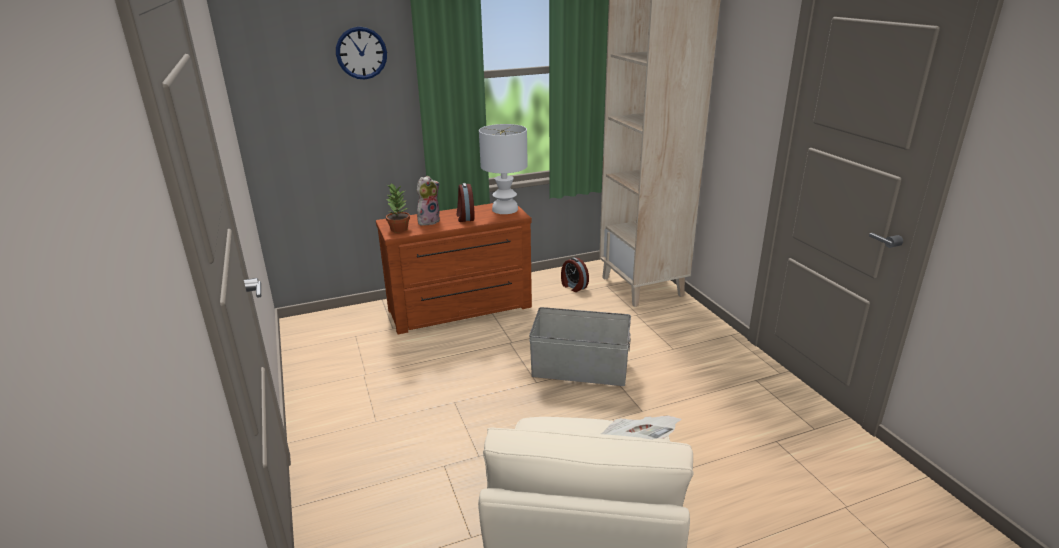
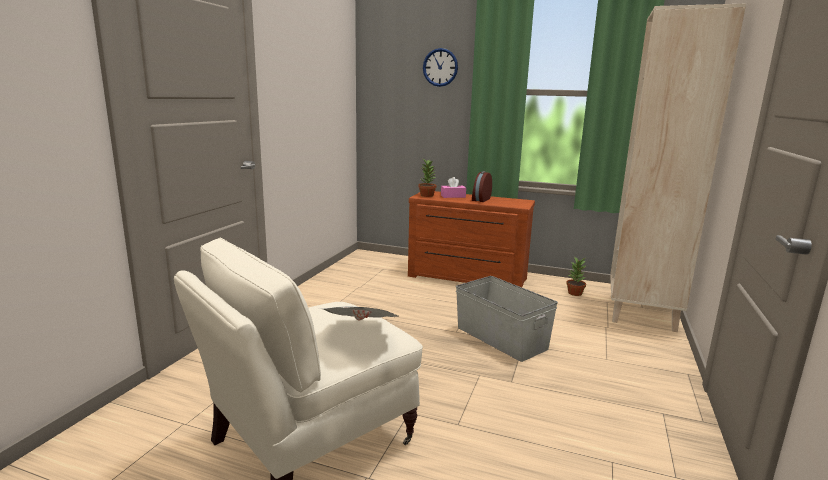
camera: 40 degrees right, 10 degrees down
plush toy [417,176,440,226] -> pink tissue box [441,177,466,198]
white table lamp [479,124,528,214] -> none
alarm clock [561,257,589,292] -> potted plant [566,256,587,296]

